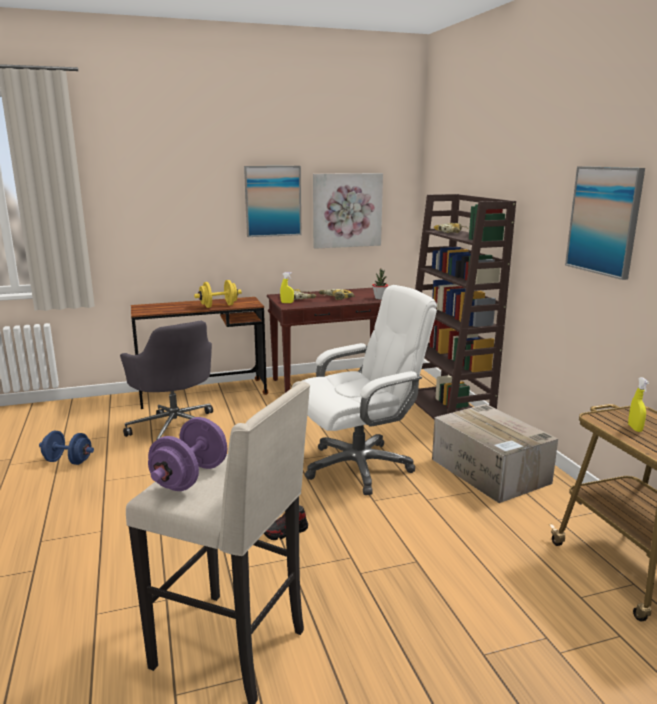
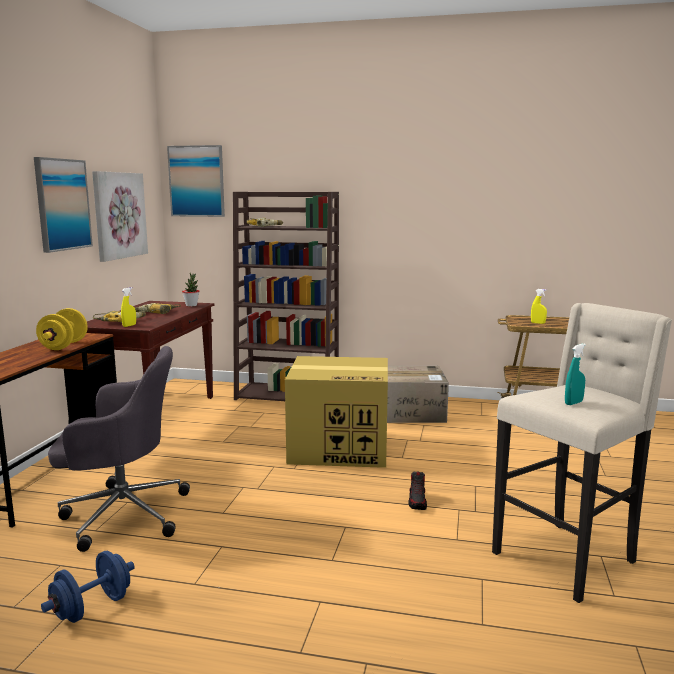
camera: 60 degrees left, 5 degrees down
purple dumbbell [148,417,227,491] -> turquoise spray bottle [565,344,586,405]
white office chair [302,285,437,495] -> cardboard box [285,356,388,468]
picture [565,166,645,280] -> picture moved to [167,145,225,217]

